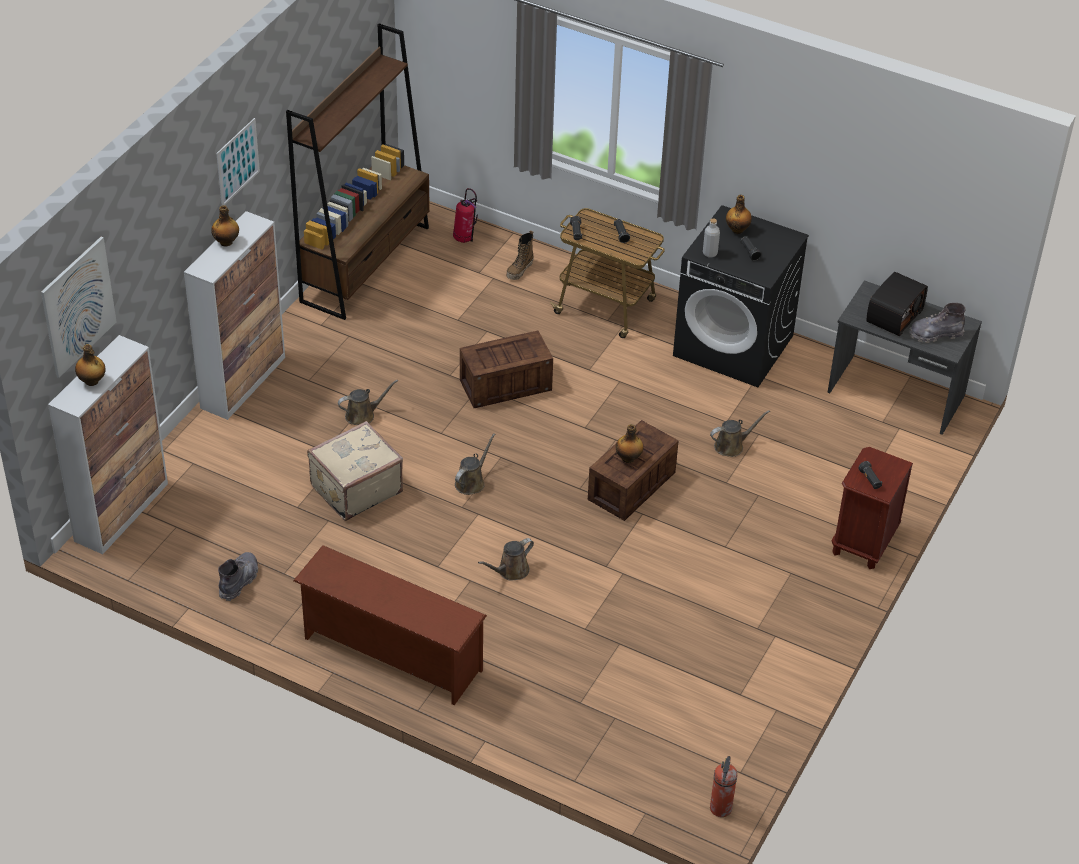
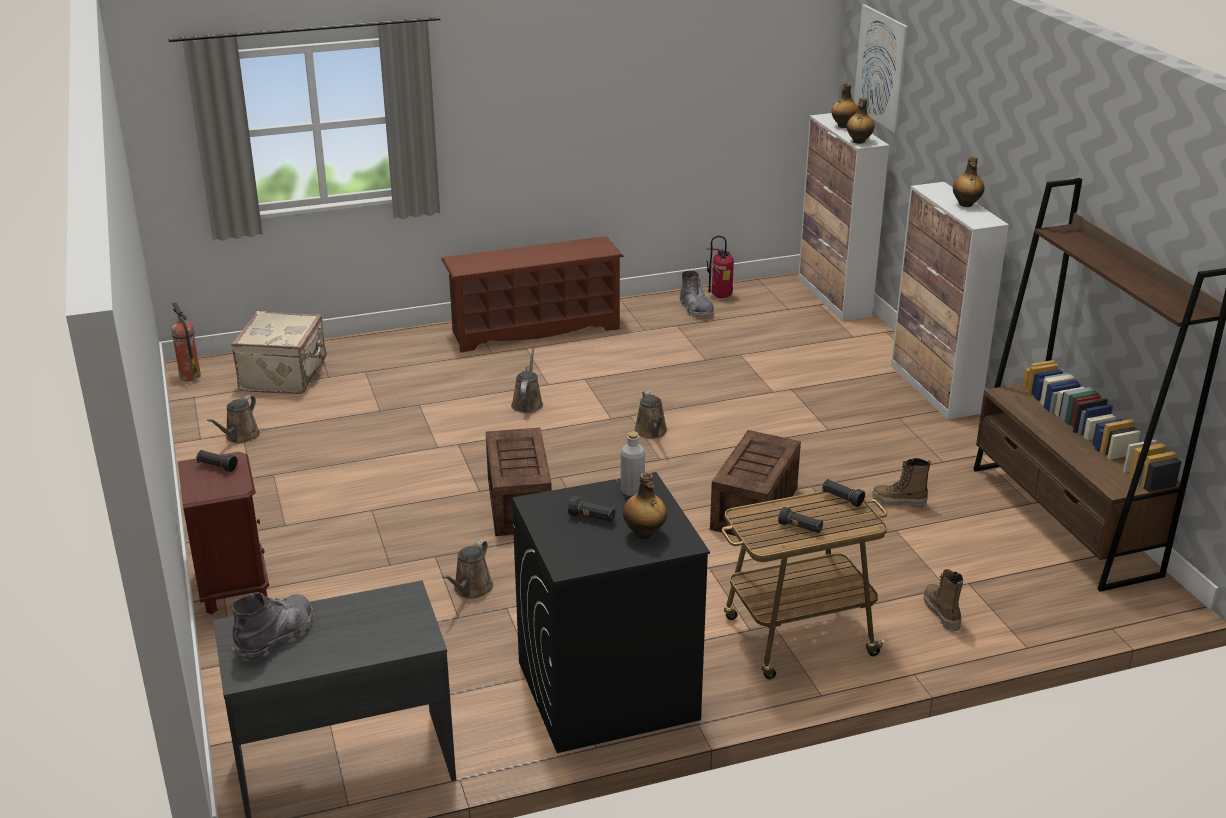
camera: 135 degrees right, 15 degrees down
picture [216,118,260,205] -> none
beige suitcase [307,421,403,521] -> beige suitcase moved to [231,311,327,394]
brown watering can [338,380,398,425] -> brown watering can moved to [207,395,260,443]
fire extinguisher [453,188,478,243] -> fire extinguisher moved to [706,236,734,298]
bottle [616,424,643,463] -> bottle moved to [847,98,875,144]
radio [866,272,928,336] -> none
none -> boot [872,458,931,508]

